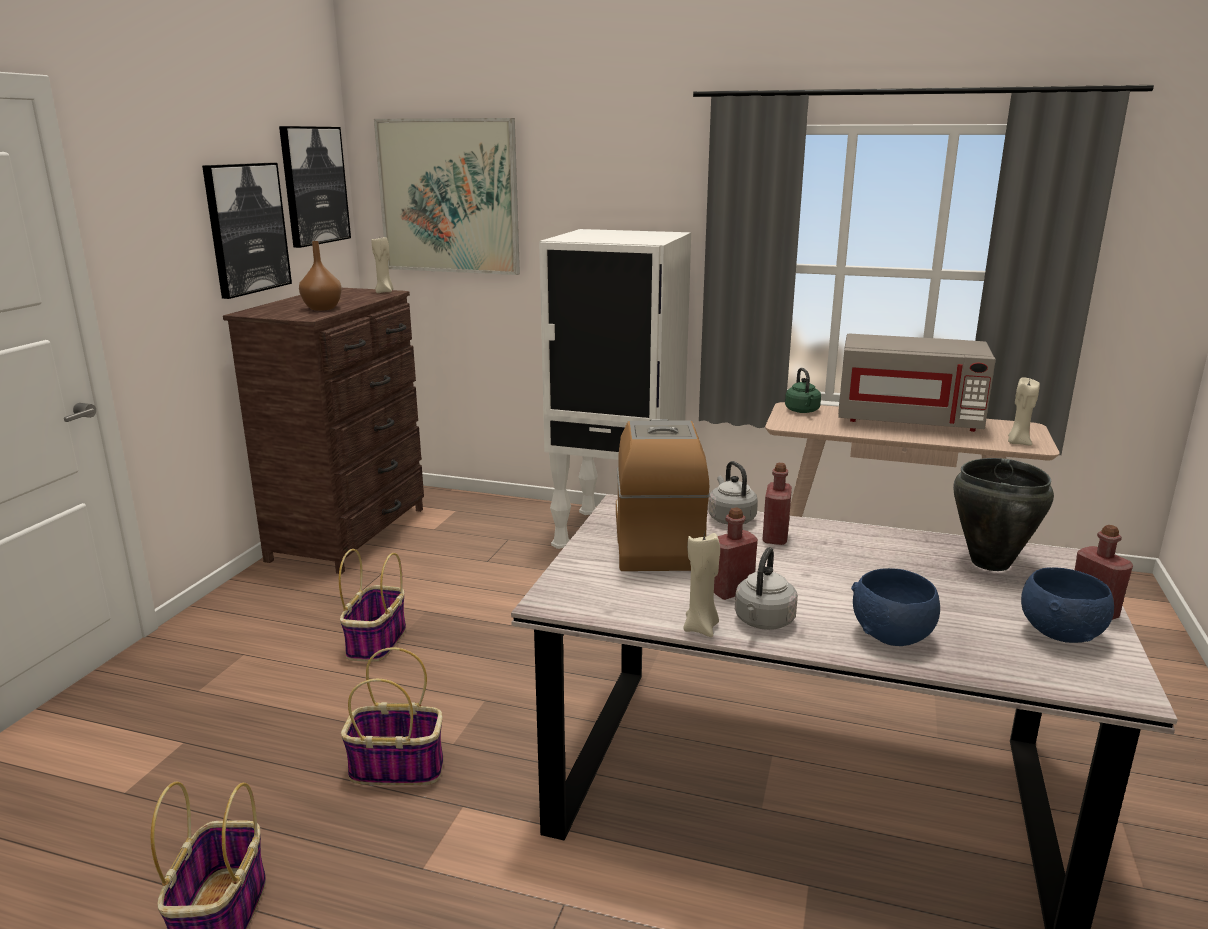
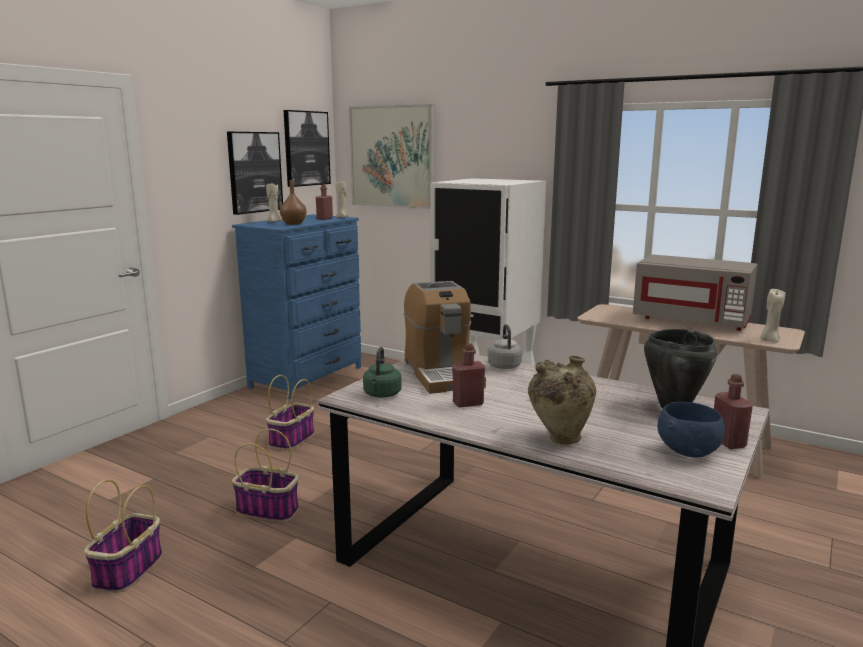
camera: 15 degrees right, 5 degrees down
brown dresser [223,288,424,574] -> blue dresser [232,214,361,399]
coffee machine [616,419,710,571] -> coffee machine turned 150 degrees clockwise [404,281,486,394]
beige candle [683,531,720,637] -> beige candle moved to [266,184,282,222]
grey kettle [735,547,798,630] -> none
red bottle [762,463,792,545] -> red bottle moved to [316,185,333,220]
green kettle [785,368,821,413] -> green kettle moved to [363,347,402,398]
blue bowl [851,568,940,646] -> beige vase [528,356,596,445]

